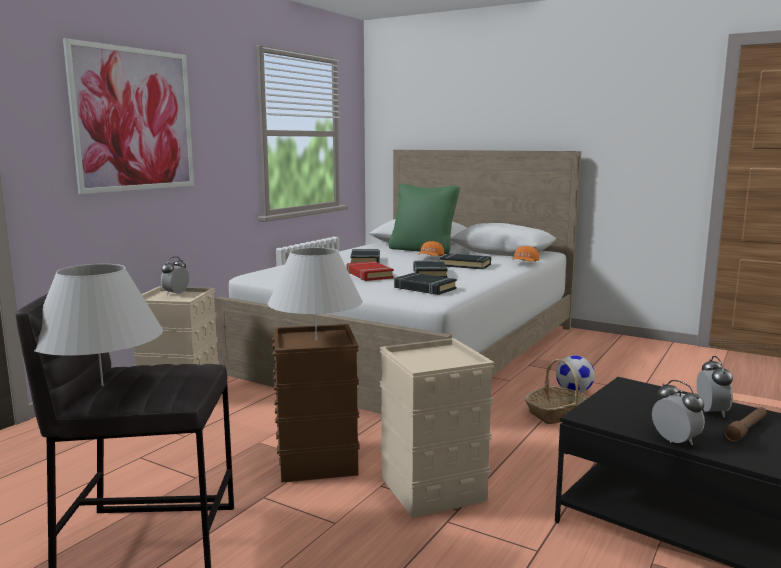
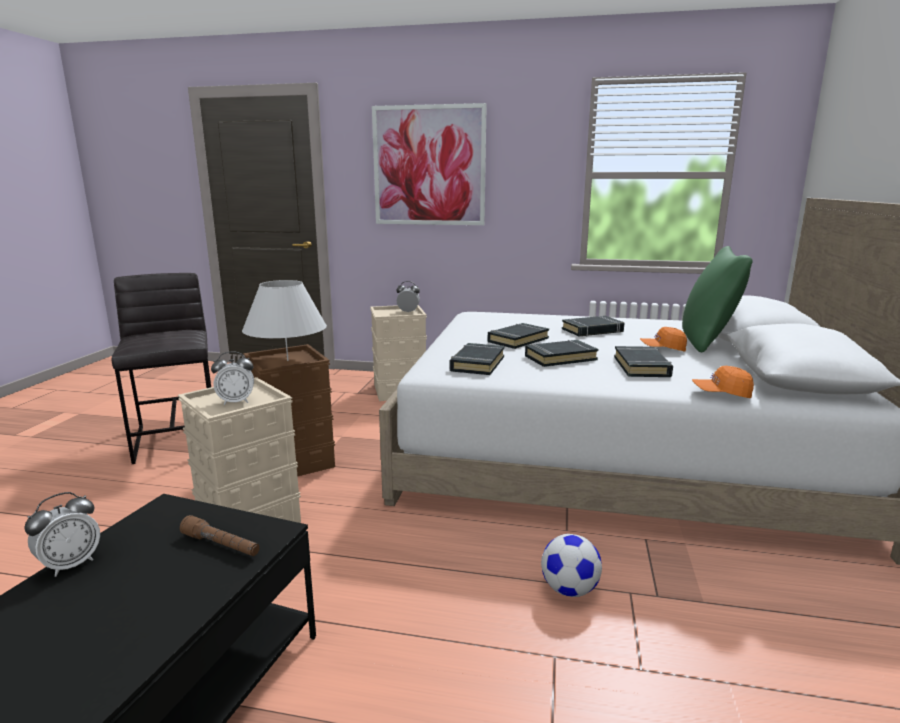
camera: 70 degrees right, 5 degrees up
white table lamp [34,264,163,386] -> none
red book [347,261,394,281] -> black book [488,323,549,349]
basket [525,359,589,424] -> none
alarm clock [697,356,733,417] -> alarm clock moved to [211,351,254,405]
brown flashlight [724,407,767,442] -> brown flashlight moved to [180,515,260,556]

